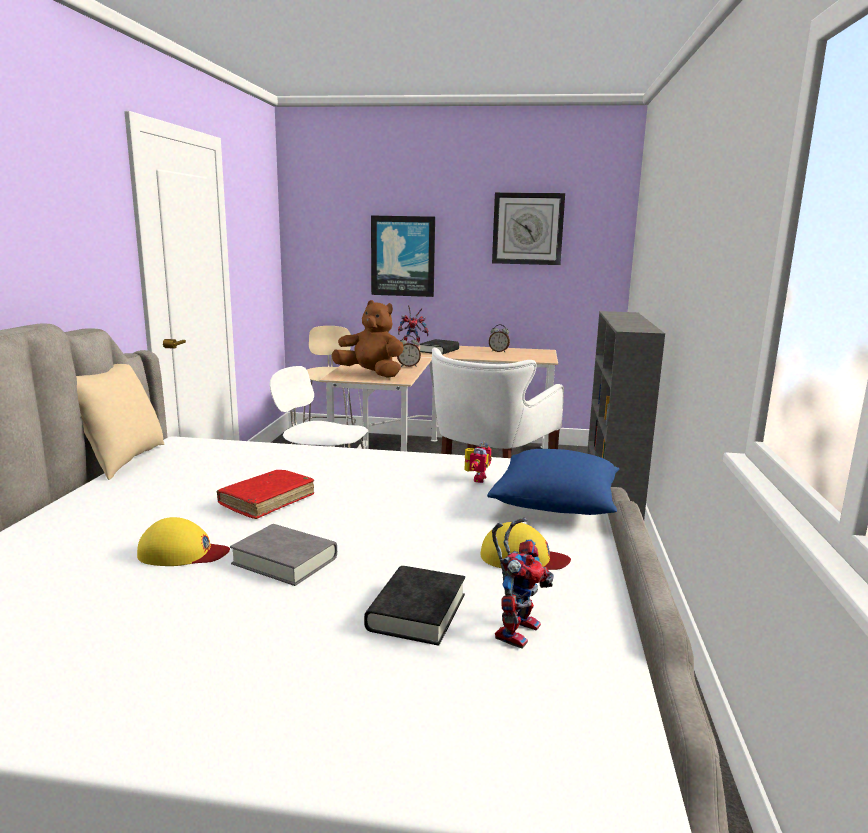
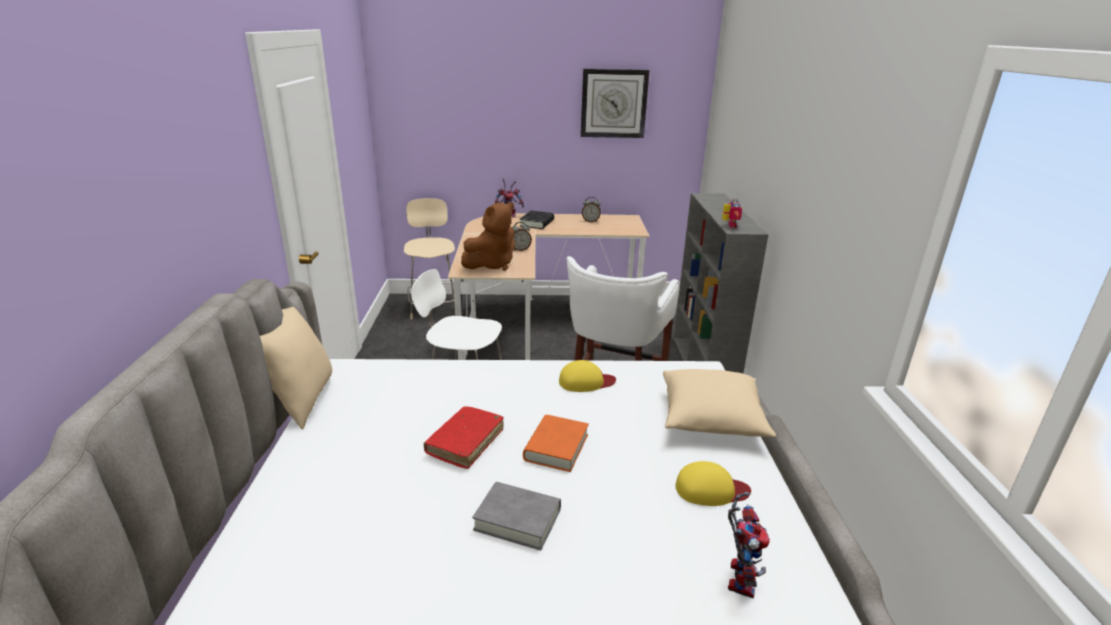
camera: 10 degrees left, 10 degrees up
yellow cap [137,517,230,566] -> yellow cap moved to [559,360,616,392]
brown plush toy [332,300,404,378] -> brown plush toy turned 120 degrees clockwise [461,202,515,271]
black book [364,566,465,646] -> none
picture [371,216,435,297] -> none
toy robot [465,441,491,483] -> toy robot moved to [722,198,742,228]
blue pillow [487,449,620,515] -> beige pillow [663,369,776,437]
none -> orange book [523,415,589,472]

